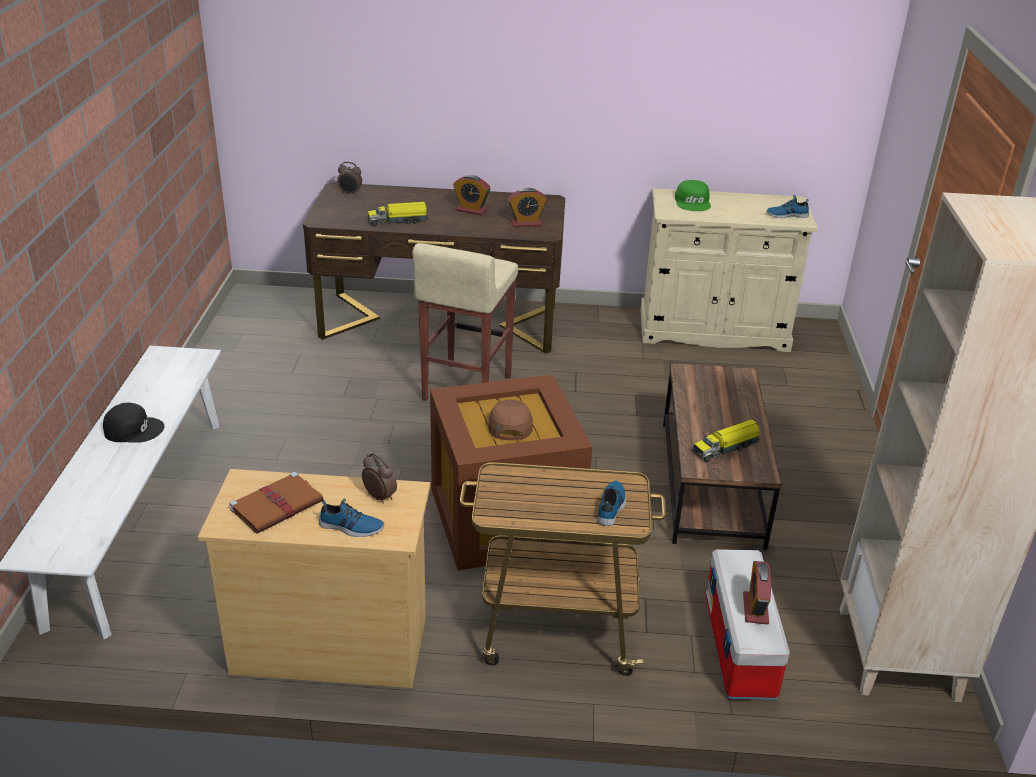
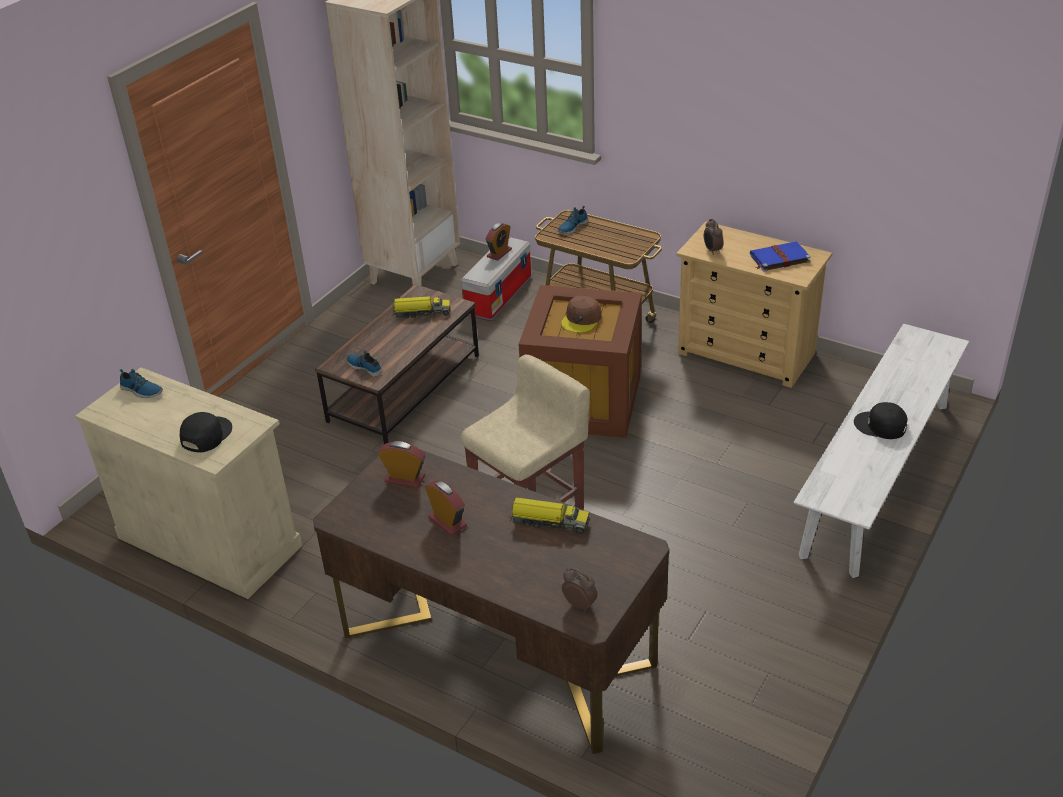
camera: 150 degrees left, 5 degrees up
brown book [229,472,324,534] -> blue book [750,242,811,272]
shoe [319,498,384,537] -> shoe moved to [347,350,382,377]
green cap [675,180,711,211] -> black cap [180,412,232,453]

